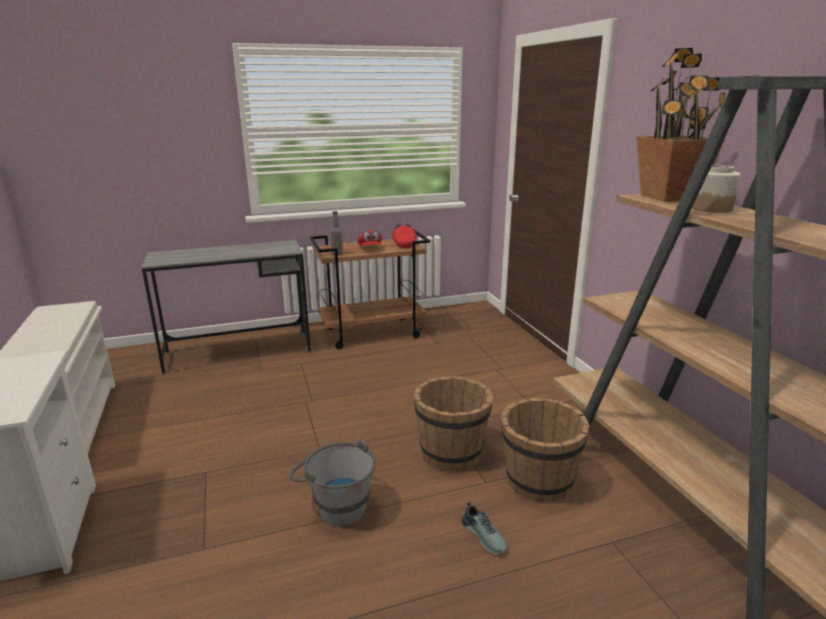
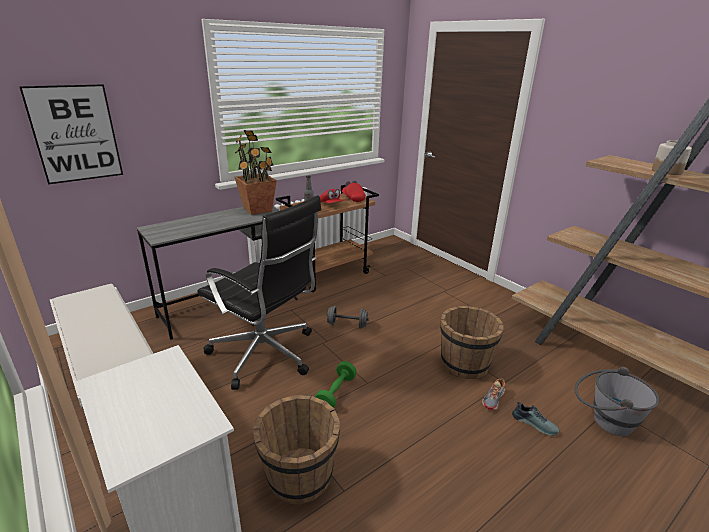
camera: 20 degrees left, 5 degrees up
grey bucket [290,440,376,526] -> grey bucket moved to [575,367,660,436]
brown bucket [501,398,589,502] -> brown bucket moved to [253,395,340,504]
potted plant [637,48,725,202] -> potted plant moved to [235,130,277,215]
none -> picture [19,84,123,184]
none -> black office chair [197,195,321,390]
none -> green dumbbell [315,361,357,408]
none -> grey dumbbell [327,306,369,329]
none -> shoe [482,378,505,411]

